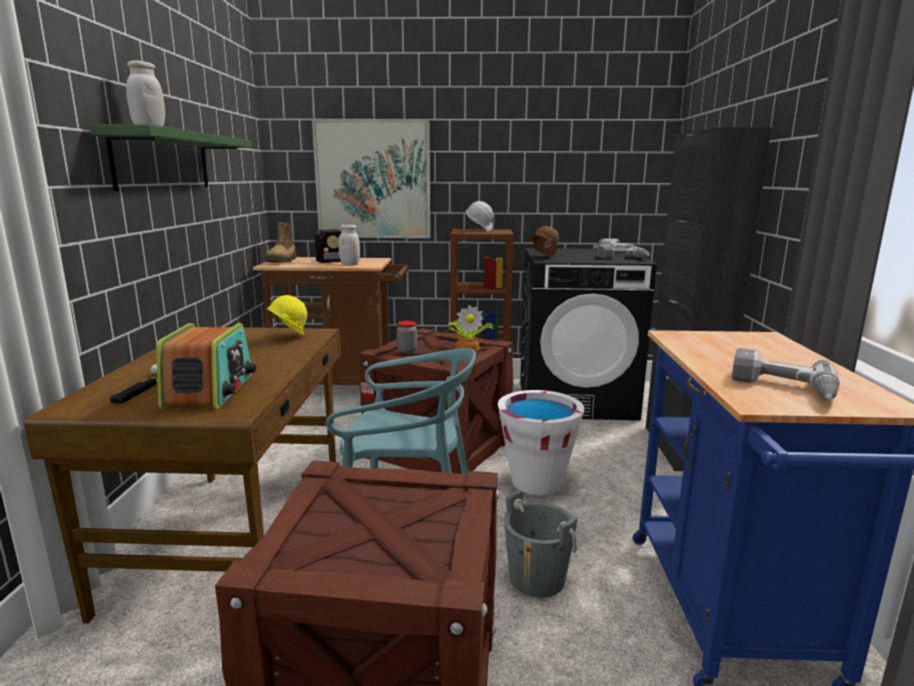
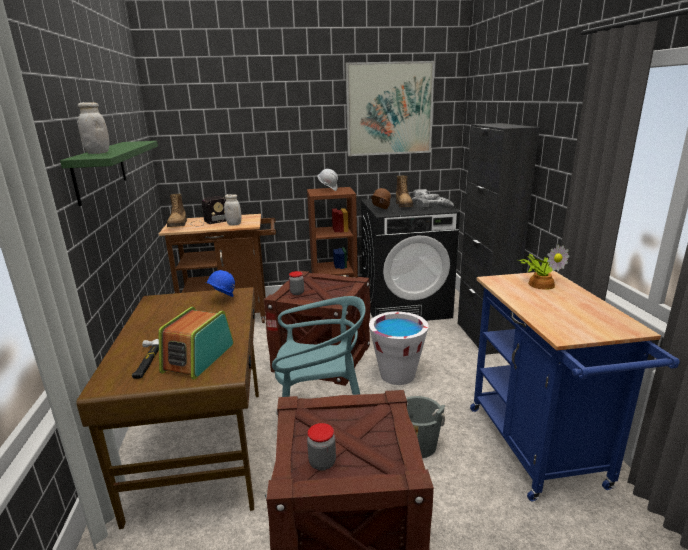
camera: 10 degrees left, 5 degrees up
radio [156,323,256,409] -> radio turned 150 degrees counterclockwise [158,307,234,379]
yellow hard hat [267,295,307,335] -> blue hard hat [206,270,235,297]
picture [312,119,430,238] -> picture moved to [345,61,435,156]
potted plant [445,305,494,351] -> potted plant moved to [517,244,570,290]
power drill [732,348,840,400] -> none
none -> jar [307,423,336,471]
none -> boot [396,176,413,207]

